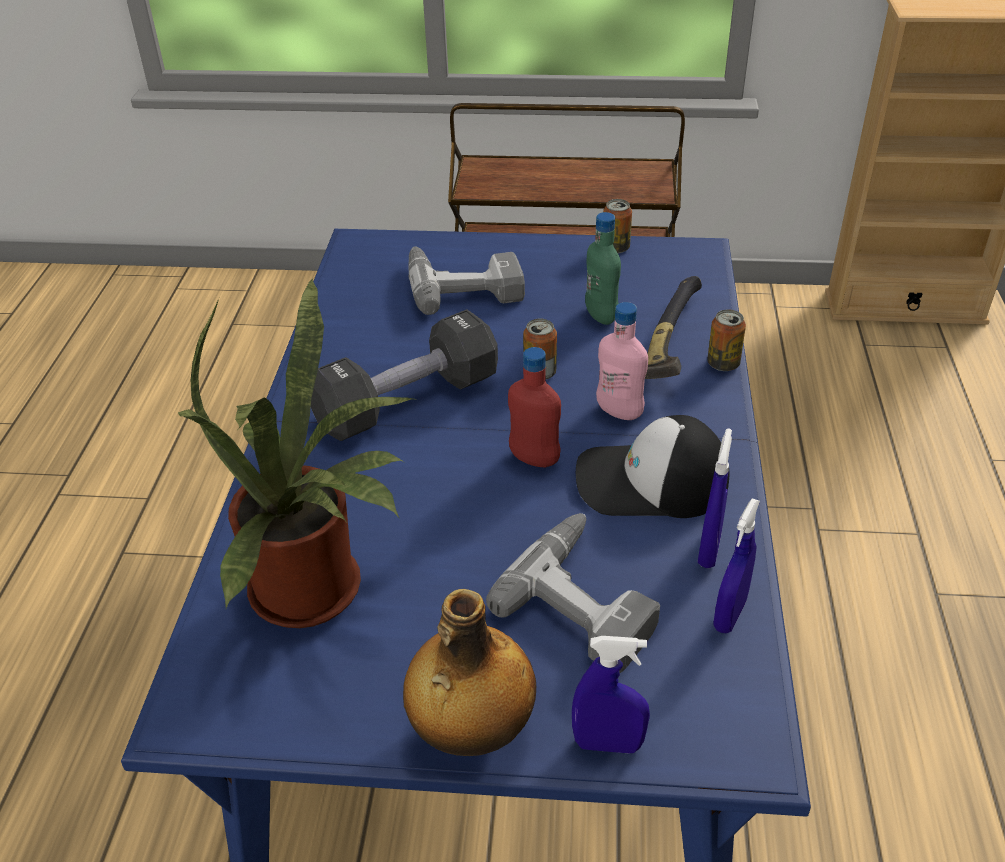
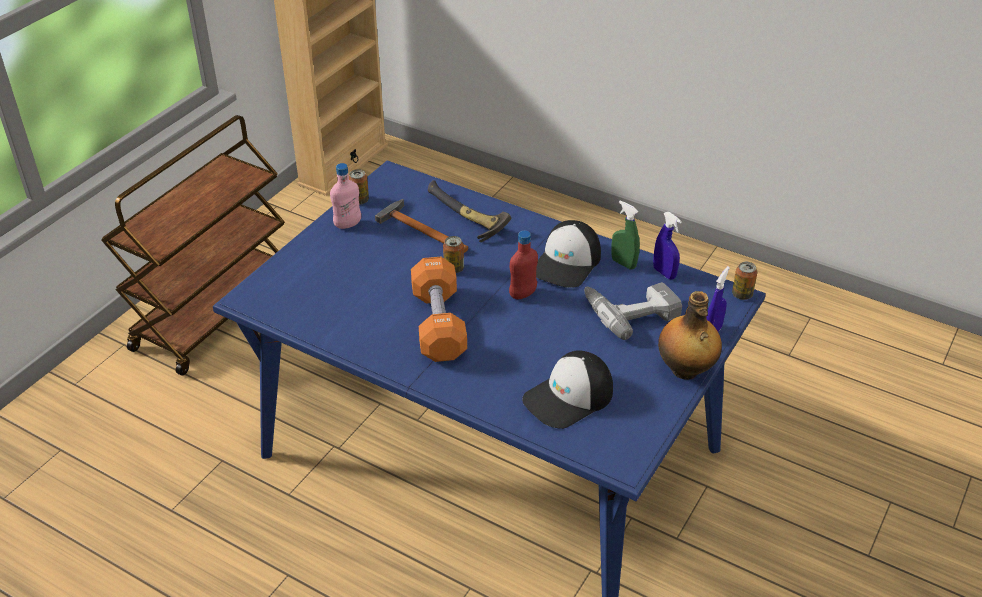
camera: 65 degrees left, 0 degrees up
potted plant [178,278,418,628] -> cap [522,350,613,429]
black dumbbell [311,309,498,441] -> orange dumbbell [411,257,467,362]
power drill [408,246,525,315] -> none
green bottle [585,212,621,325] -> hammer [375,199,469,253]
pink bottle [596,302,648,420] -> pink bottle moved to [330,163,361,229]
blue spray bottle [698,428,732,568] -> green spray bottle [611,201,640,270]
can [707,310,746,371] -> can moved to [732,262,757,300]

